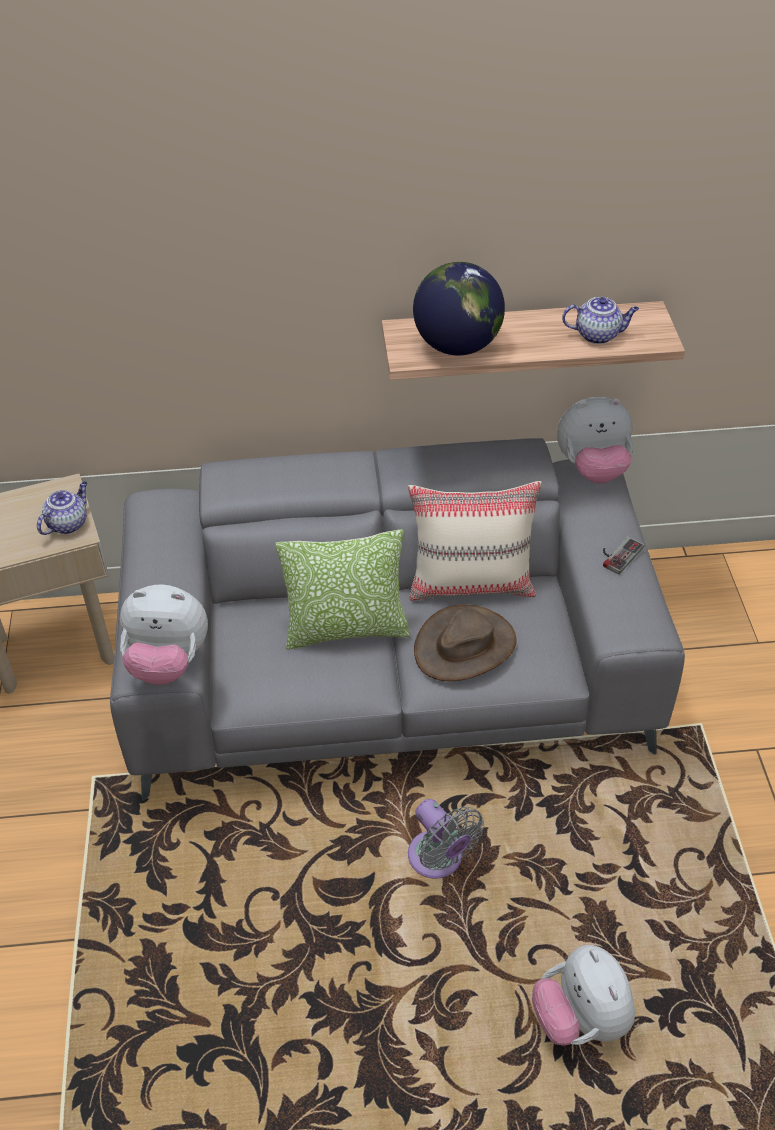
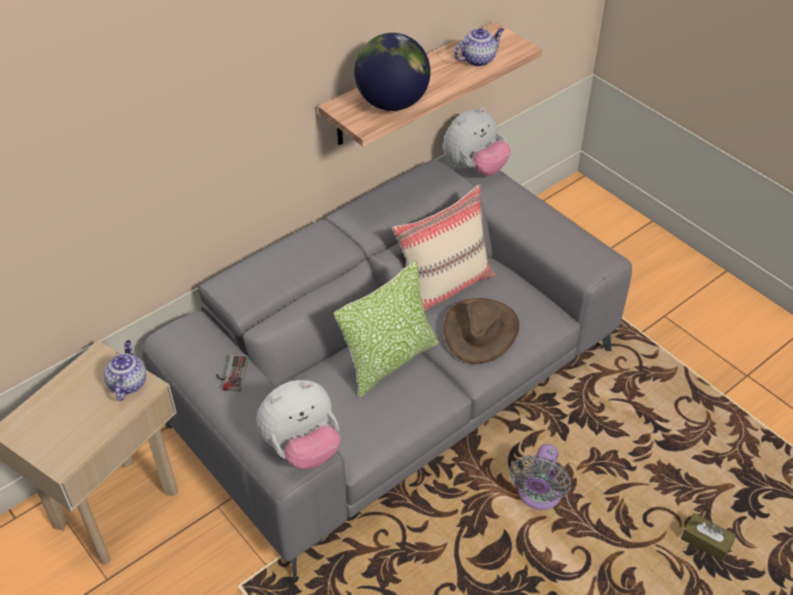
camera: 35 degrees left, 0 degrees up
grey fan [408,799,484,879] -> grey fan turned 90 degrees clockwise [510,444,571,510]
plush toy [532,945,635,1046] -> brown tissue box [681,513,736,562]
game controller [603,536,644,575] -> game controller moved to [216,354,248,392]

